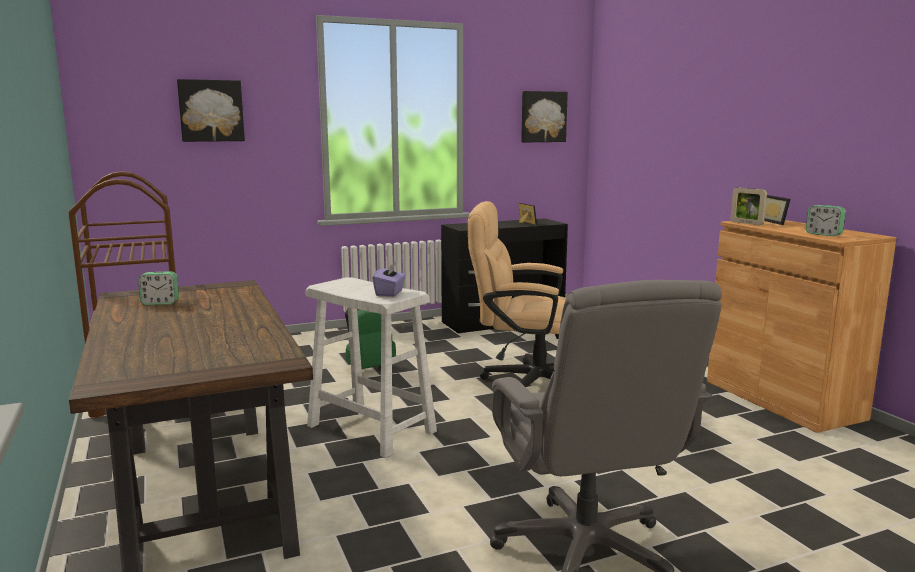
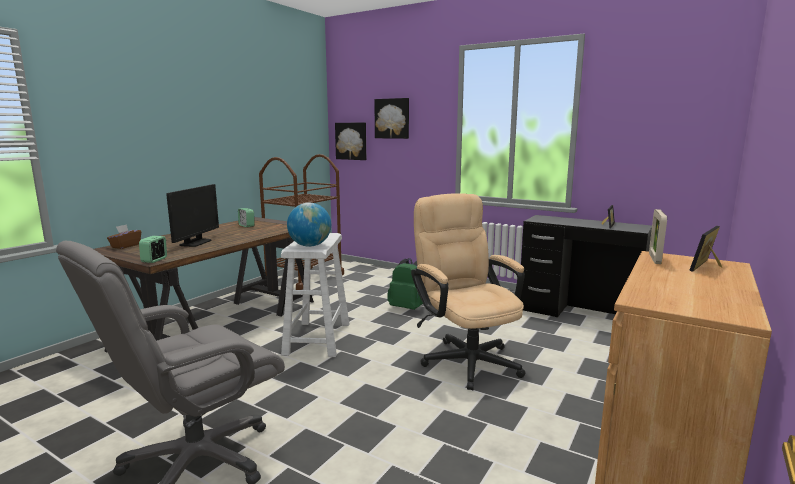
camera: 55 degrees right, 0 degrees up
purple tissue box [373,262,406,297] -> globe [287,203,331,247]
picture [521,91,568,142] -> picture moved to [335,123,366,160]
alarm clock [806,205,846,236] -> alarm clock moved to [139,236,167,263]
none -> brown tissue box [107,224,141,249]
none -> monitor [166,184,219,247]

